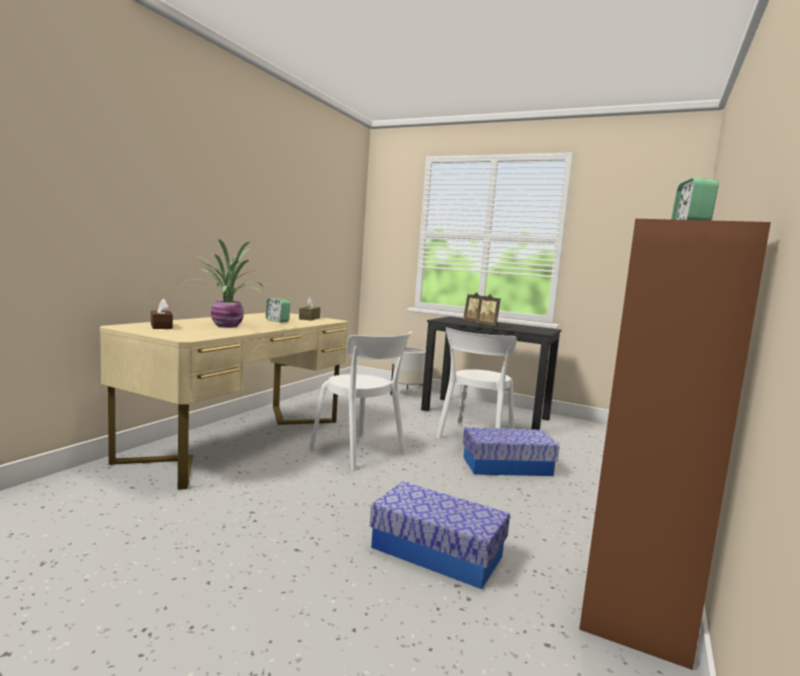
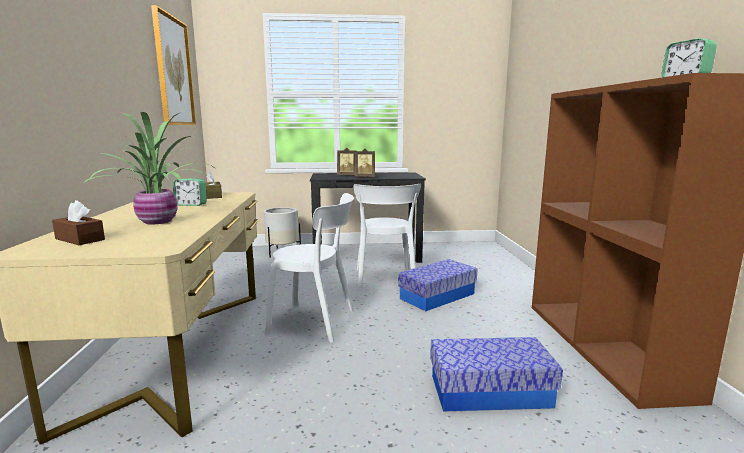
camera: 30 degrees left, 5 degrees up
none -> picture [151,5,196,125]

